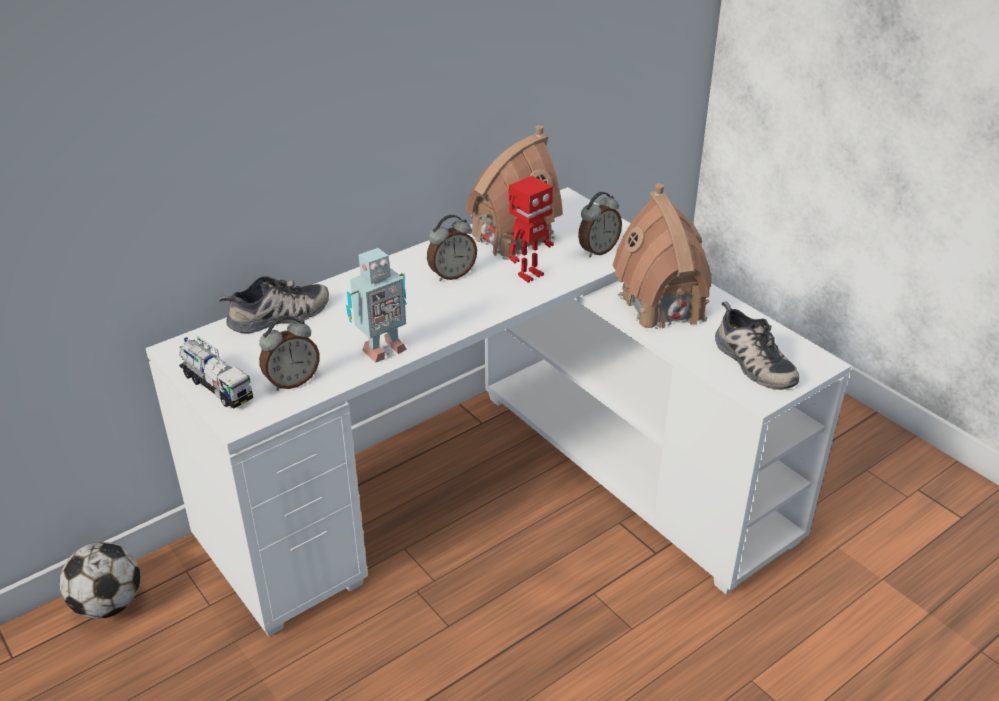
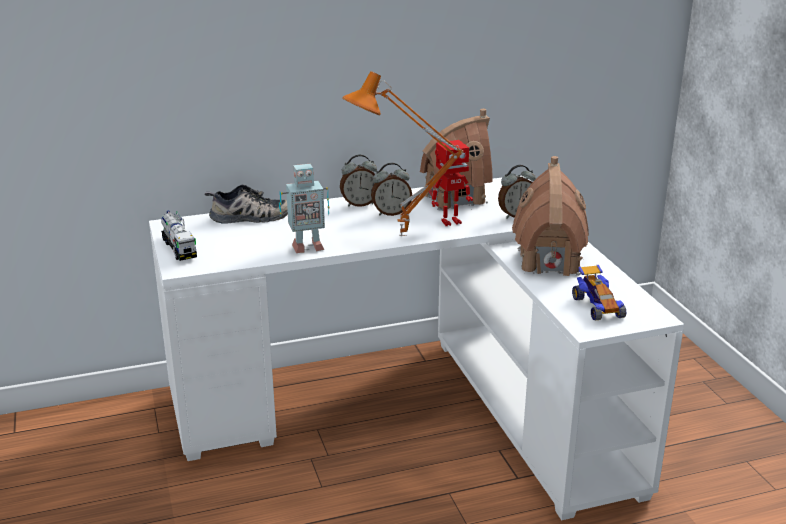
camera: 20 degrees right, 10 degrees down
football [59,542,140,619] -> none
alarm clock [259,316,320,391] -> alarm clock moved to [340,155,377,207]
shoe [715,301,799,390] -> toy car [572,265,627,321]
none -> orange table lamp [343,71,464,236]

